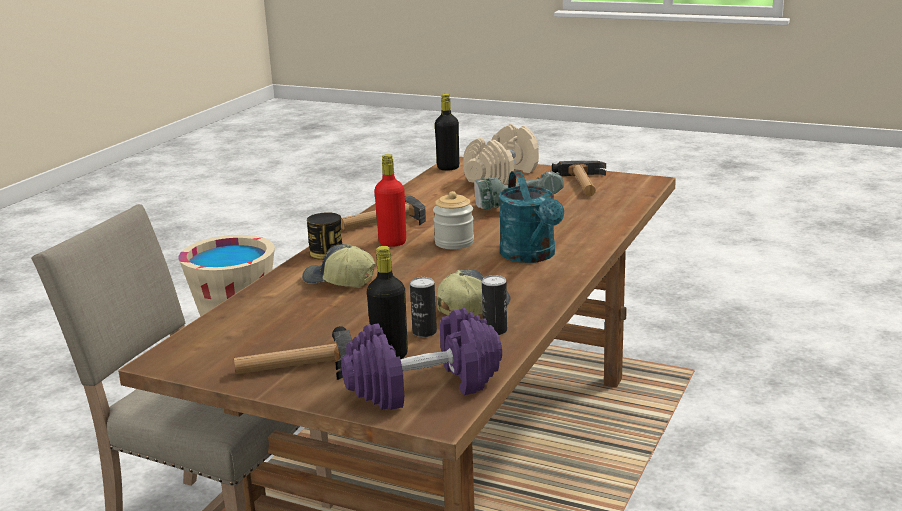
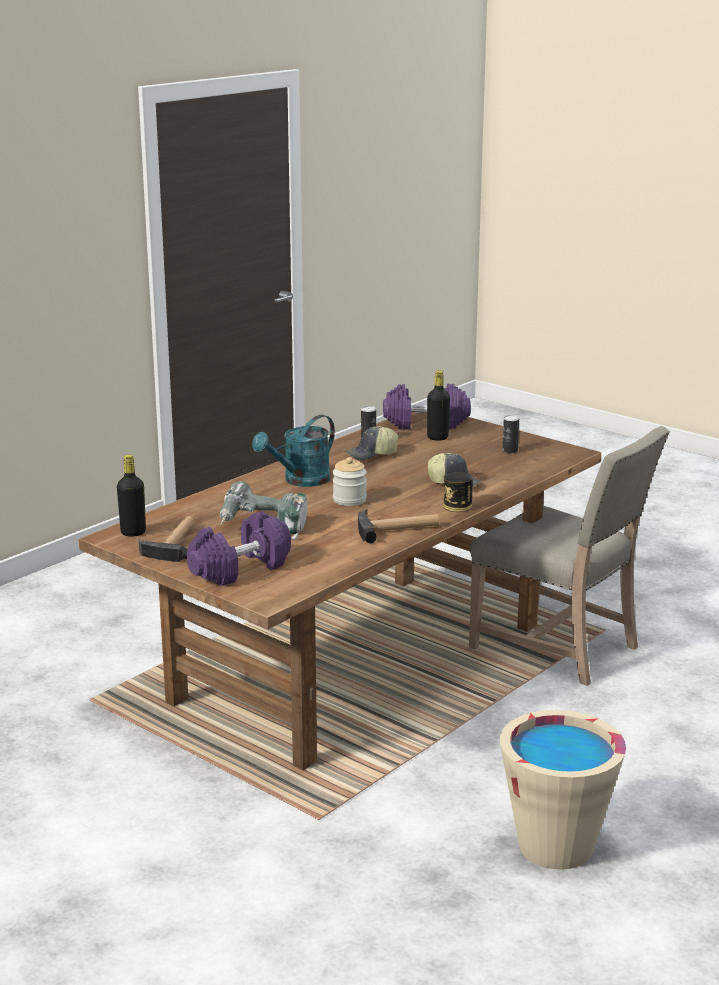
camera: 165 degrees left, 0 degrees up
hammer [234,326,352,380] -> none
red bottle [374,154,406,247] -> none
can [410,277,437,337] -> can moved to [502,415,519,454]
black bottle [435,94,459,171] -> black bottle moved to [117,455,146,537]
beige dumbbell [463,124,539,185] -> purple dumbbell [187,511,291,586]
turquoise watering can [499,170,564,263] -> turquoise watering can turned 135 degrees counterclockwise [252,415,335,487]

